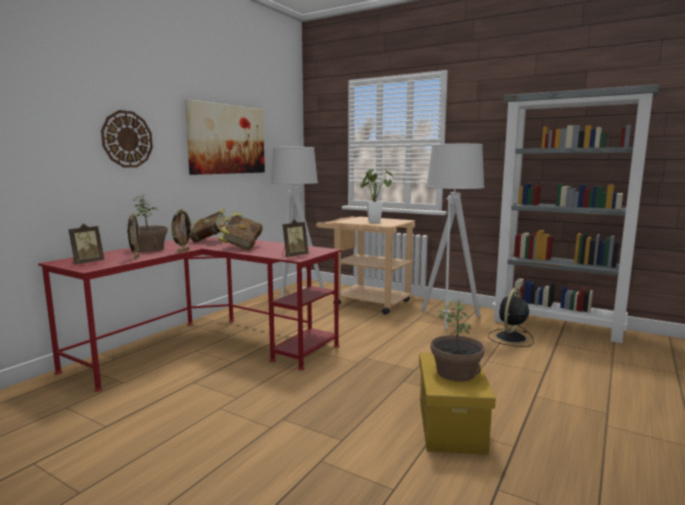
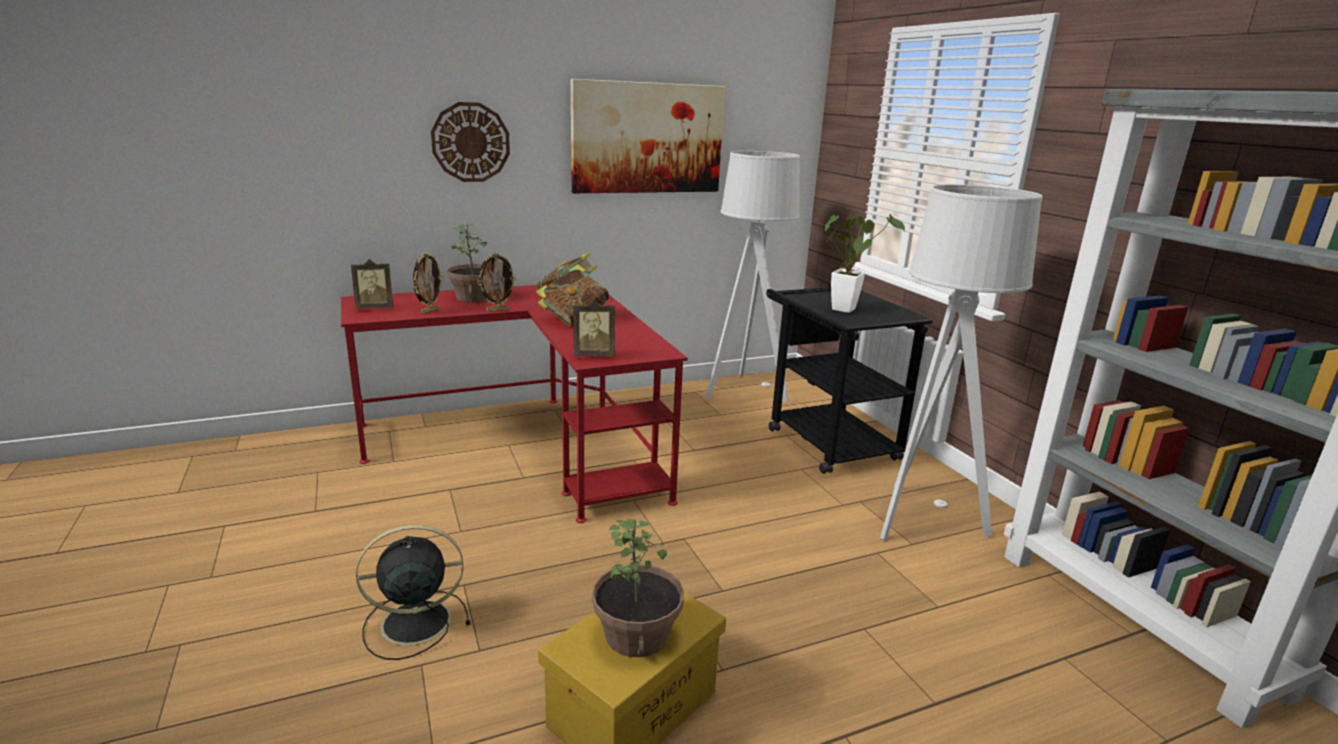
camera: 35 degrees right, 10 degrees up
beige cart [316,217,415,315] -> black cart [766,285,933,474]
black fan [488,288,534,347] -> black fan moved to [356,525,471,660]

